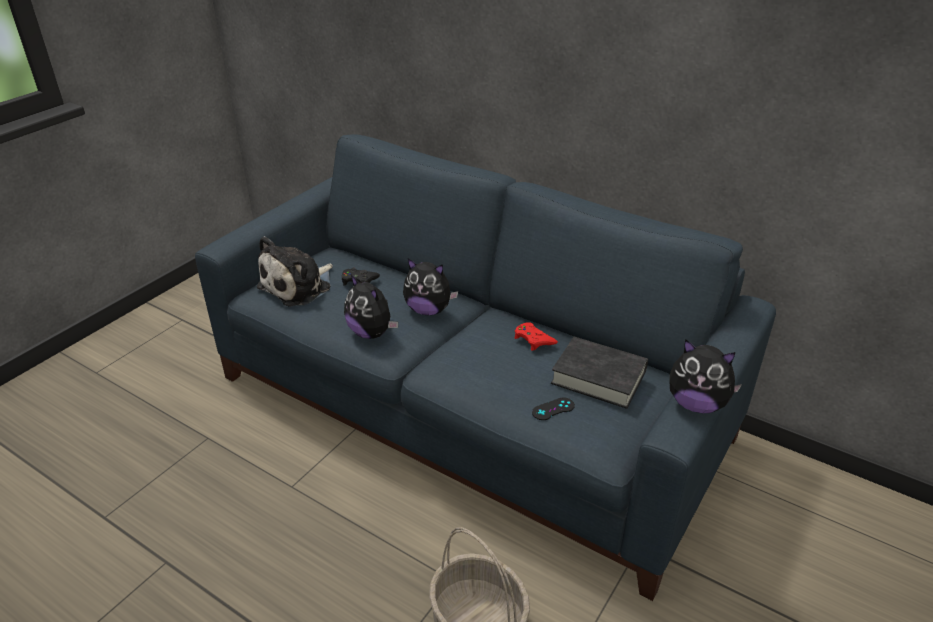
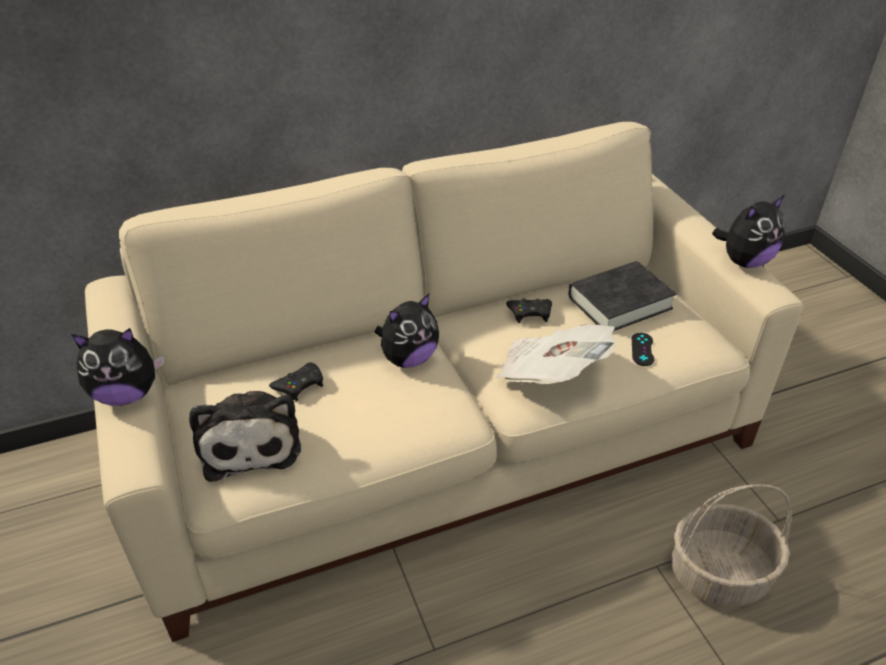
camera: 55 degrees left, 5 degrees up
blue sofa [195,134,776,601] -> beige sofa [85,122,804,642]
plush toy [344,275,398,339] -> plush toy moved to [71,328,164,406]
red game controller [515,322,558,351] -> black game controller [506,298,552,323]
none -> newspaper [496,324,616,384]

